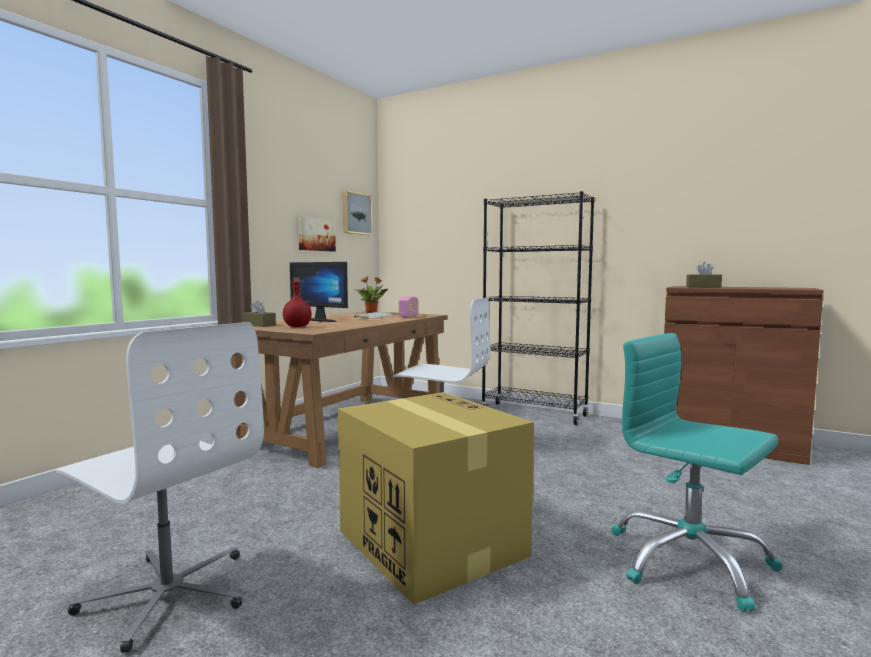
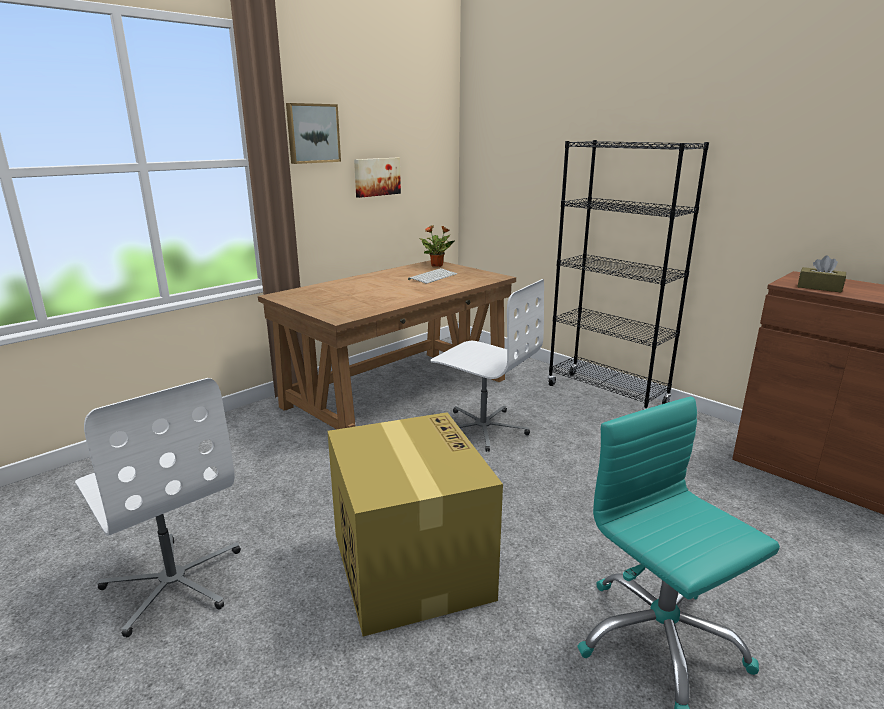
camera: 15 degrees right, 15 degrees up
brown tissue box [244,301,276,327] -> none
red bottle [283,278,312,327] -> none
monitor [290,262,348,322] -> none
picture [342,190,372,235] -> picture moved to [286,103,341,164]
radio [399,296,418,317] -> none

